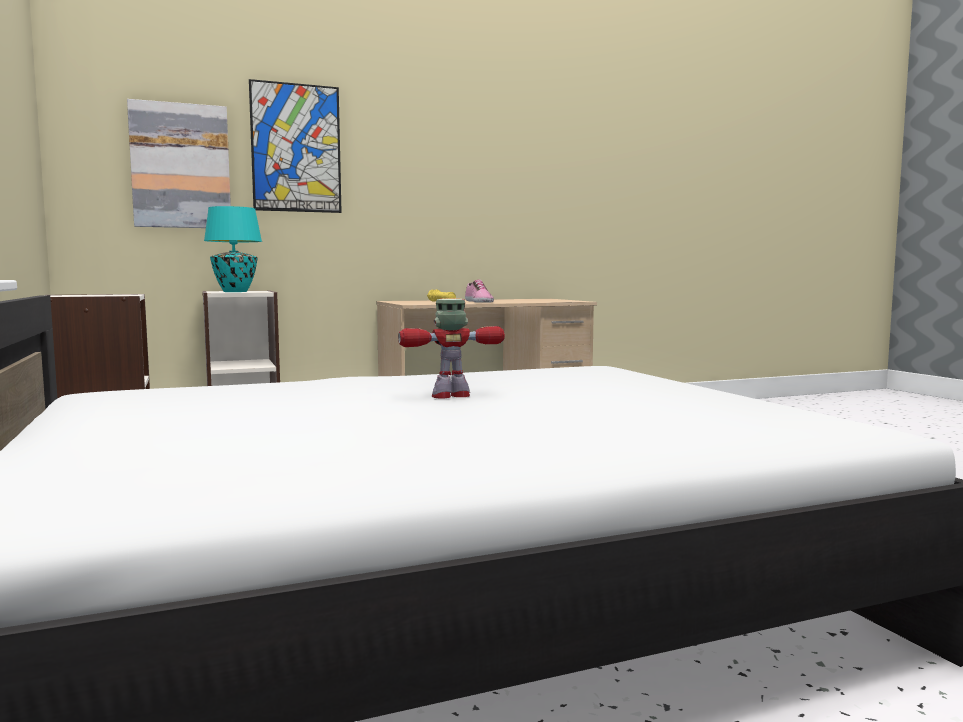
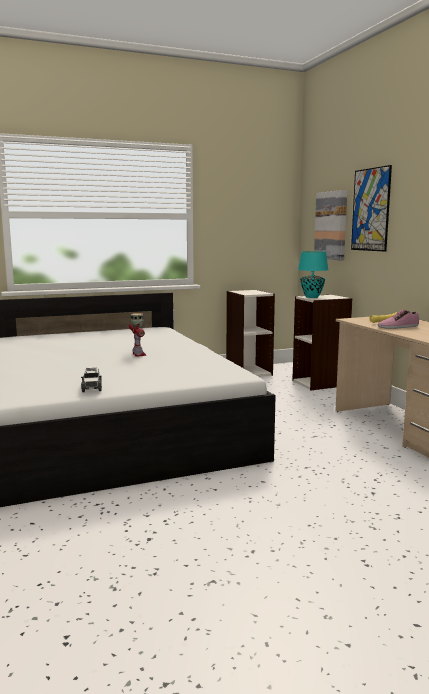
camera: 90 degrees right, 5 degrees up
none -> toy car [81,368,102,392]

